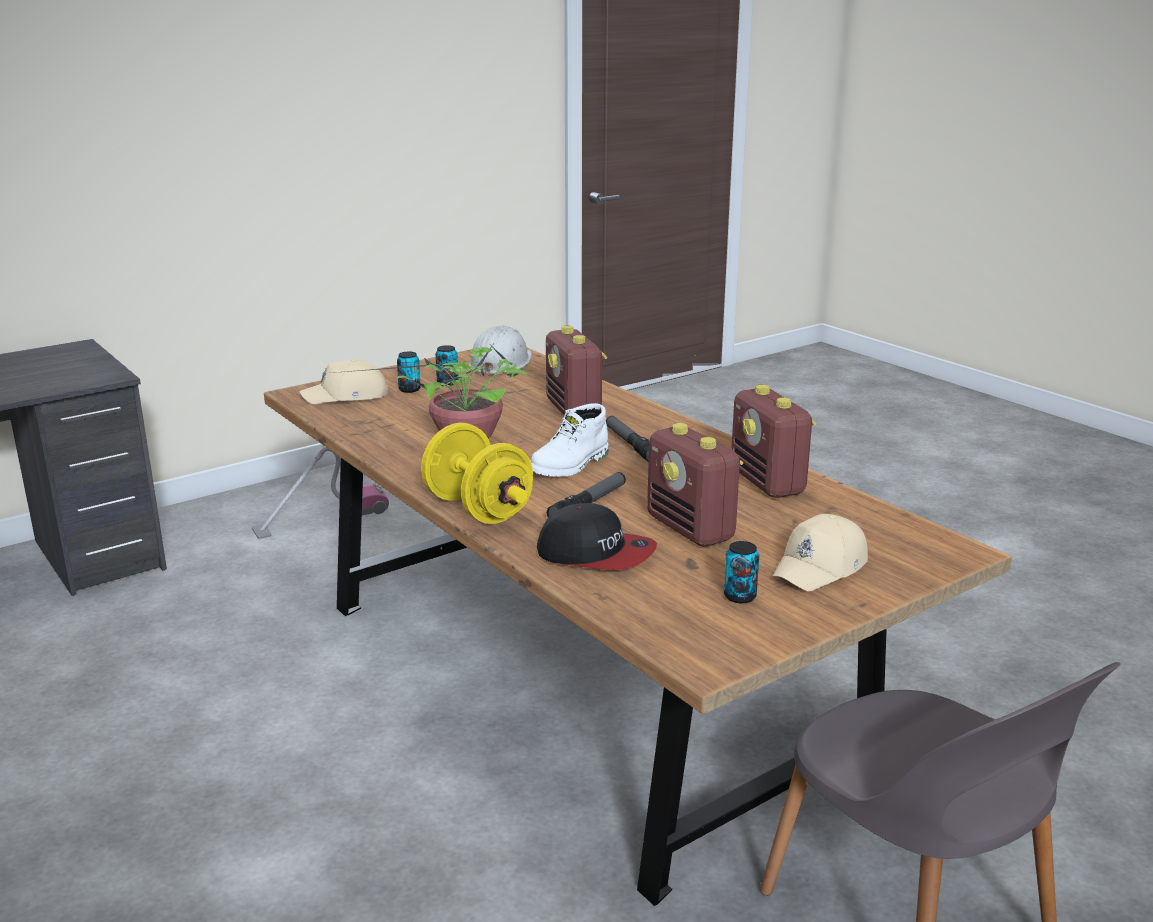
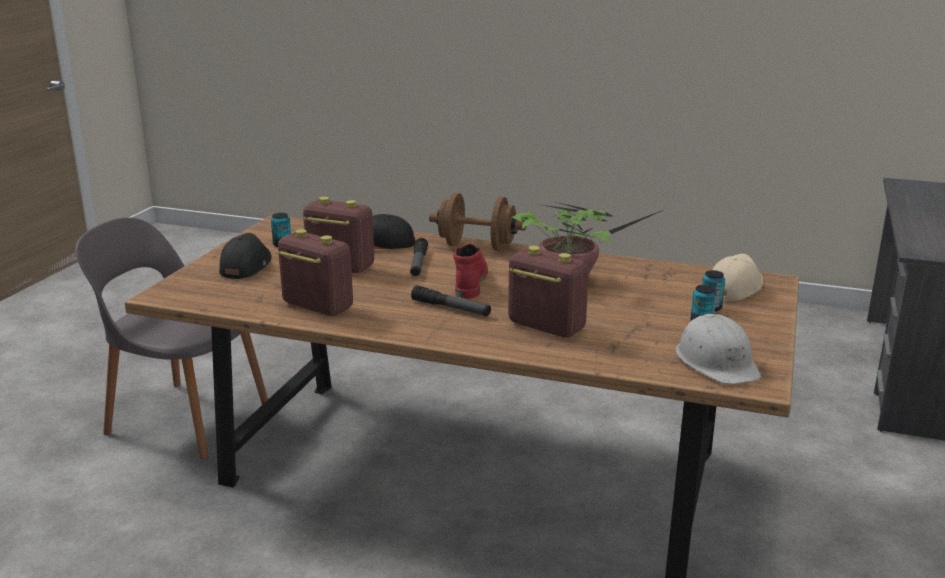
camera: 145 degrees right, 0 degrees up
vacuum cleaner [252,447,389,540] -> none
yellow dumbbell [421,423,533,524] -> brown dumbbell [429,193,526,251]
white boot [531,403,609,477] -> red boot [453,244,488,299]
beige cap [772,514,868,591] -> black cap [219,233,272,279]

